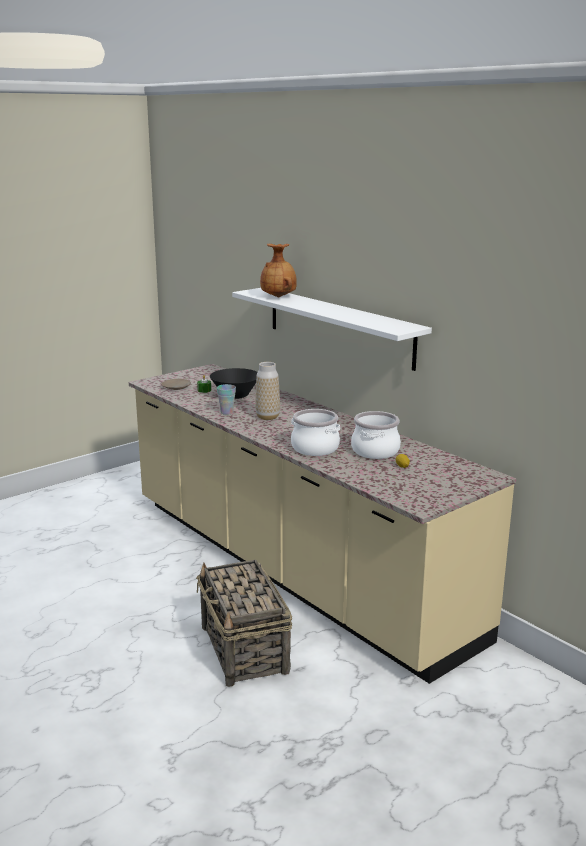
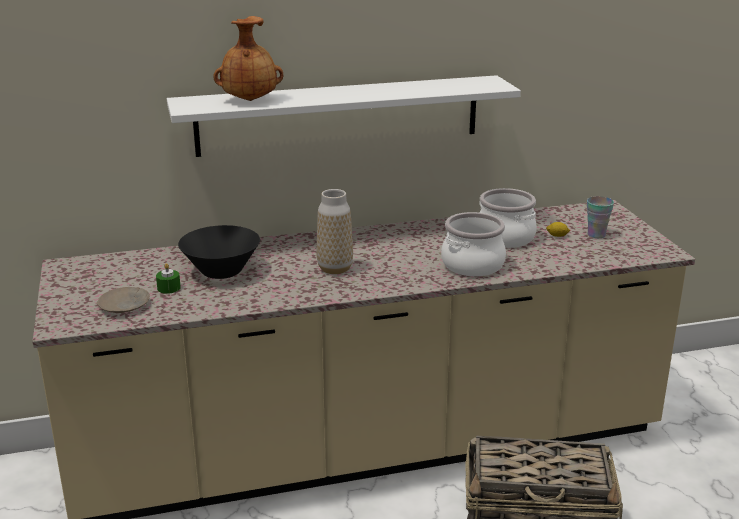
camera: 65 degrees left, 5 degrees up
cup [217,384,236,415] -> cup moved to [587,196,614,238]

